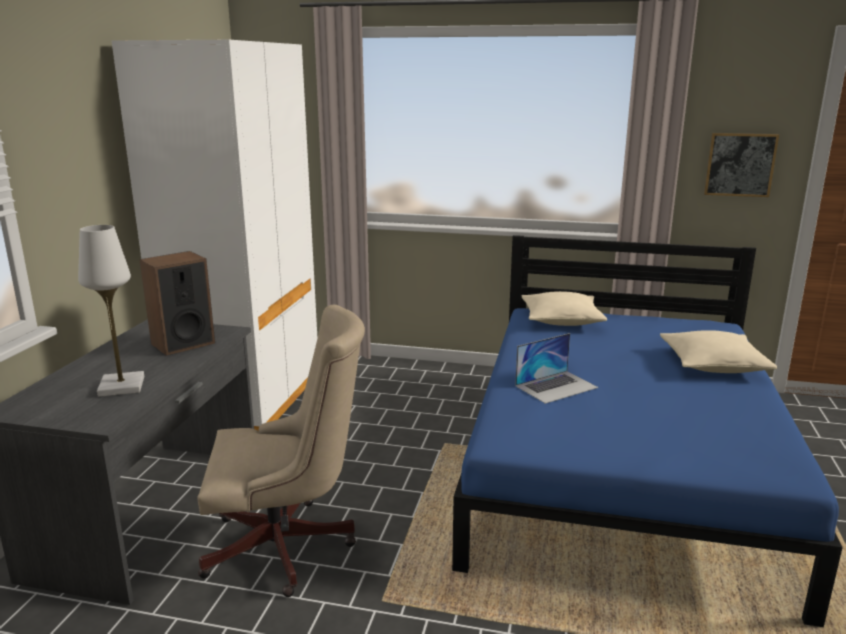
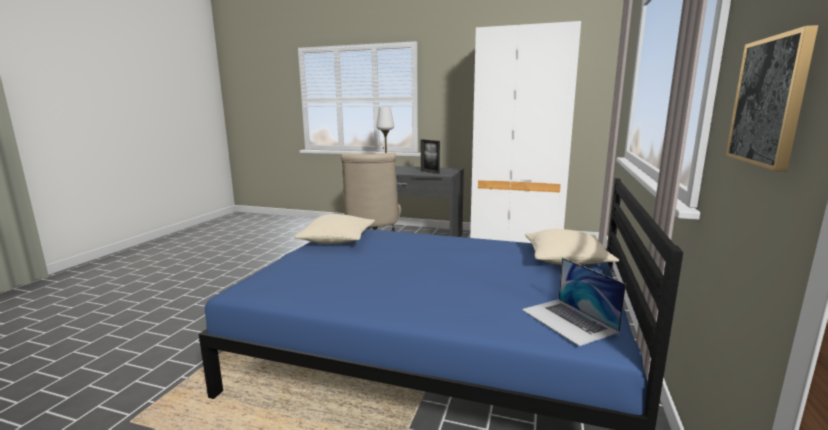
camera: 95 degrees right, 5 degrees down
speaker [139,251,215,356] -> picture frame [421,139,440,174]
laptop [515,333,598,404] -> laptop moved to [522,258,626,346]
beige pillow [660,330,777,373] -> beige pillow moved to [294,214,375,244]

